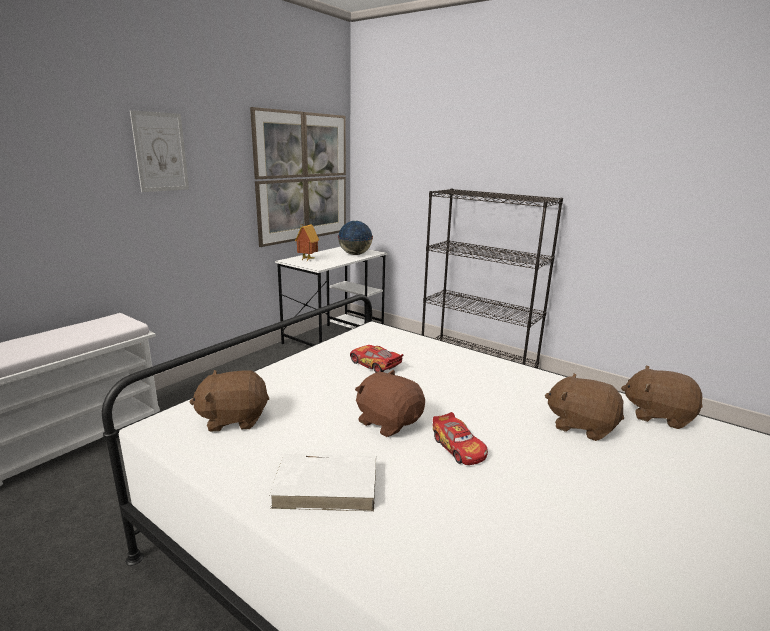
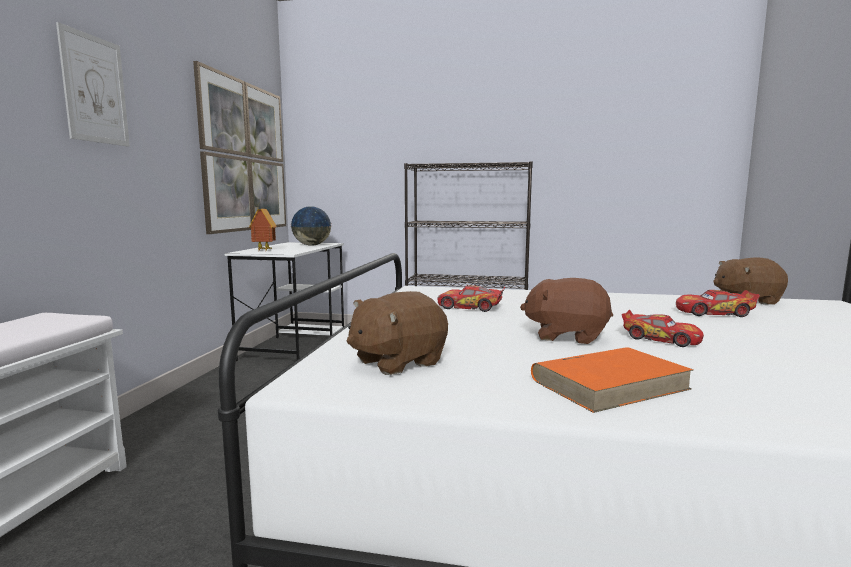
camera: 25 degrees left, 10 degrees down
white book [269,454,376,511] -> orange book [531,347,693,413]
brown plush toy [545,373,624,441] -> toy car [676,290,760,317]

